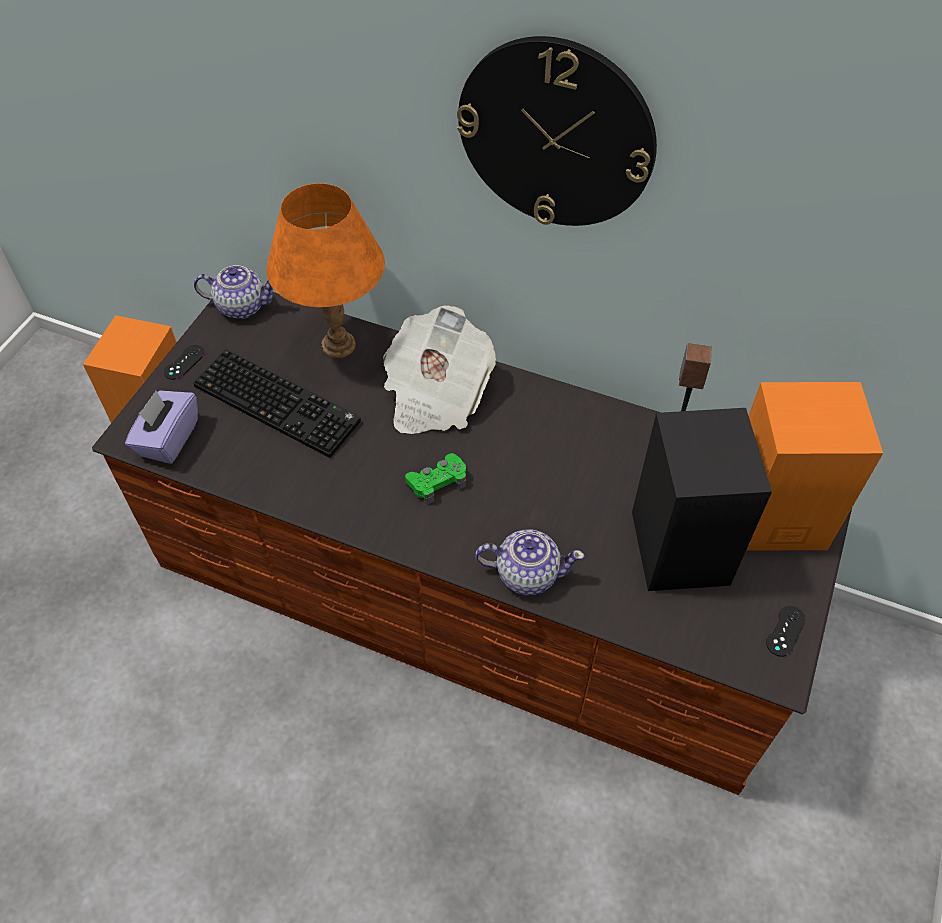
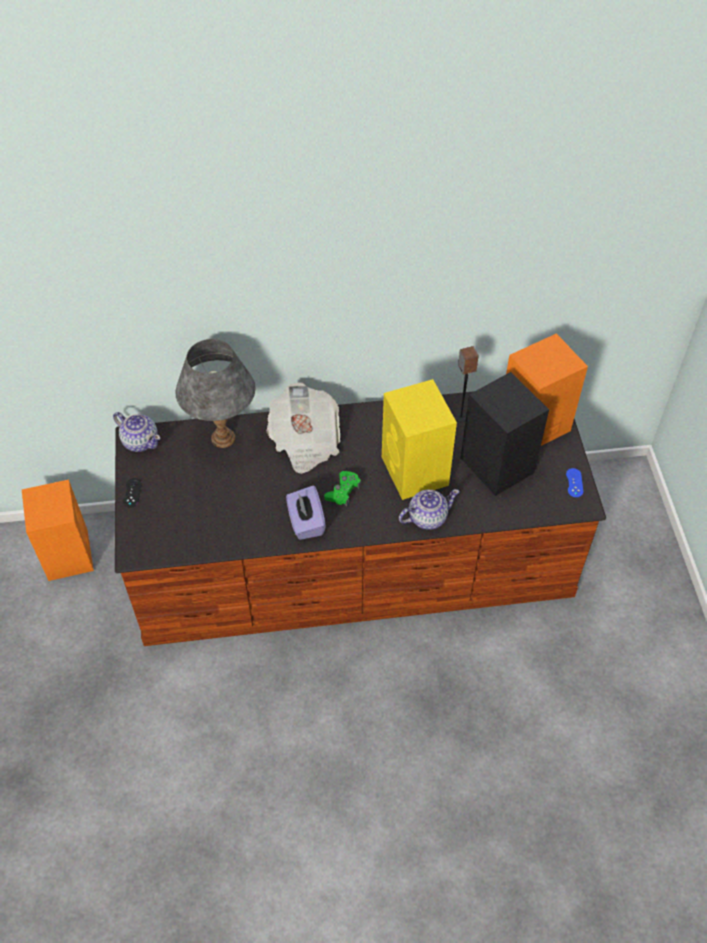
camera: 30 degrees left, 0 degrees up
purple tissue box [125,390,198,464] -> purple tissue box moved to [286,485,326,540]
keyboard [193,349,361,458] -> none
teapot [194,265,273,319] -> teapot turned 60 degrees clockwise [113,412,160,452]
orange table lamp [266,183,385,358] -> grey table lamp [175,339,256,448]
wall clock [457,36,657,226] -> none
black game controller [766,606,806,657] -> blue game controller [566,468,583,497]
none -> yellow speaker [382,379,457,500]

